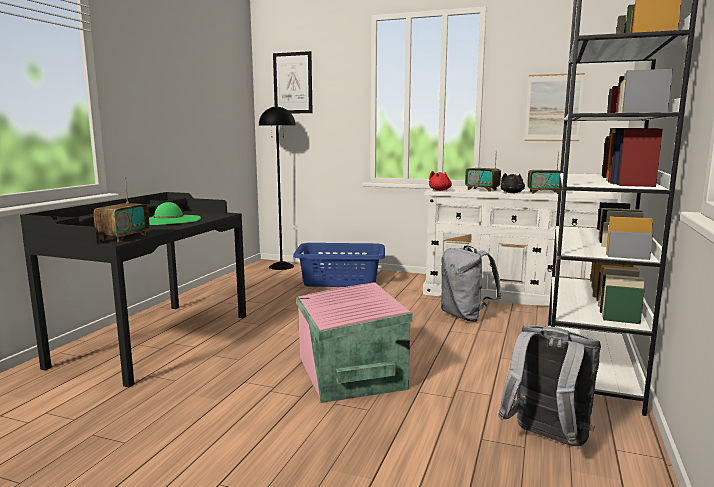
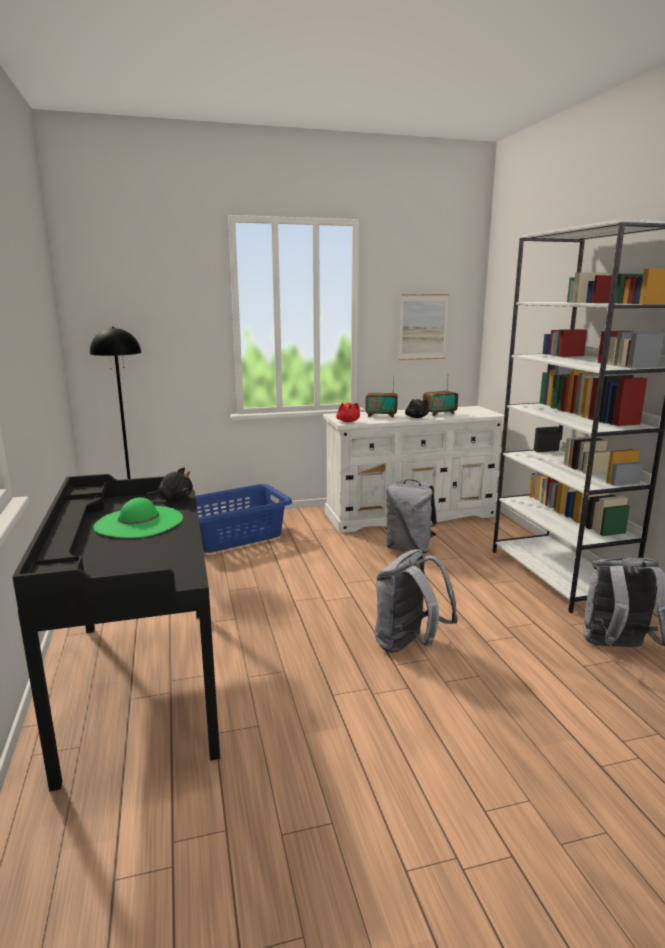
camera: 35 degrees left, 5 degrees up
radio [94,177,149,242] -> none
picture [273,51,312,113] -> none
pink storage box [297,282,412,403] -> grey backpack [375,549,458,653]
none -> black plush toy [144,468,193,501]

